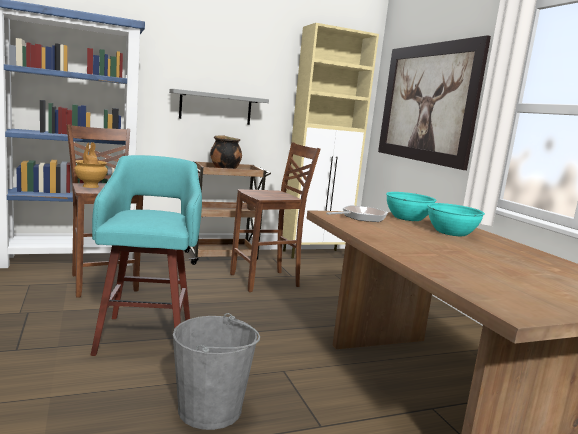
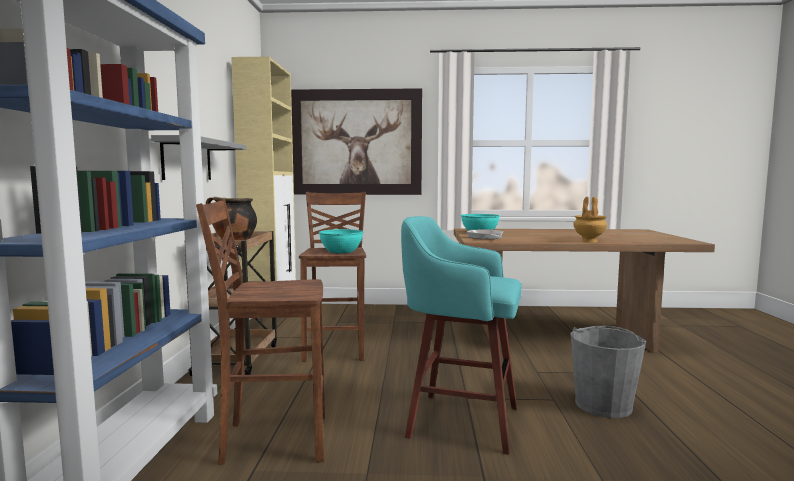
camera: 65 degrees left, 5 degrees down
brown vase [74,142,108,188] -> brown vase moved to [573,197,607,243]
turquoise bowl [428,203,485,236] -> turquoise bowl moved to [319,229,363,253]

